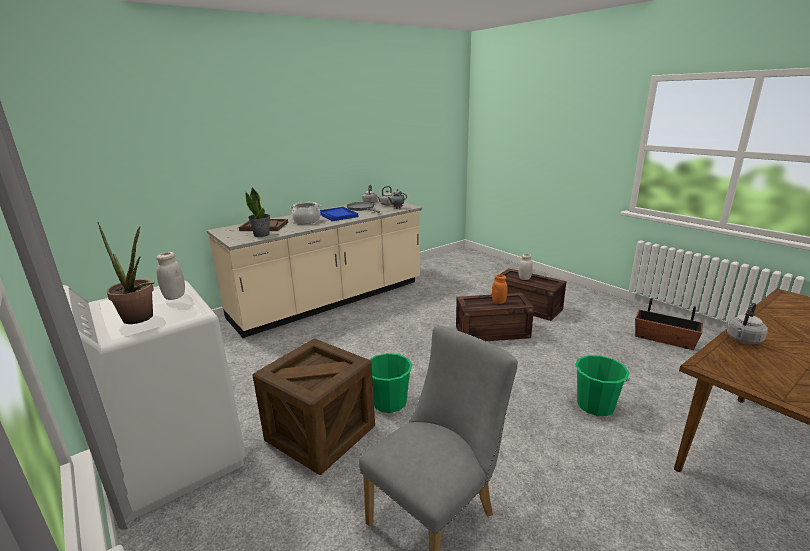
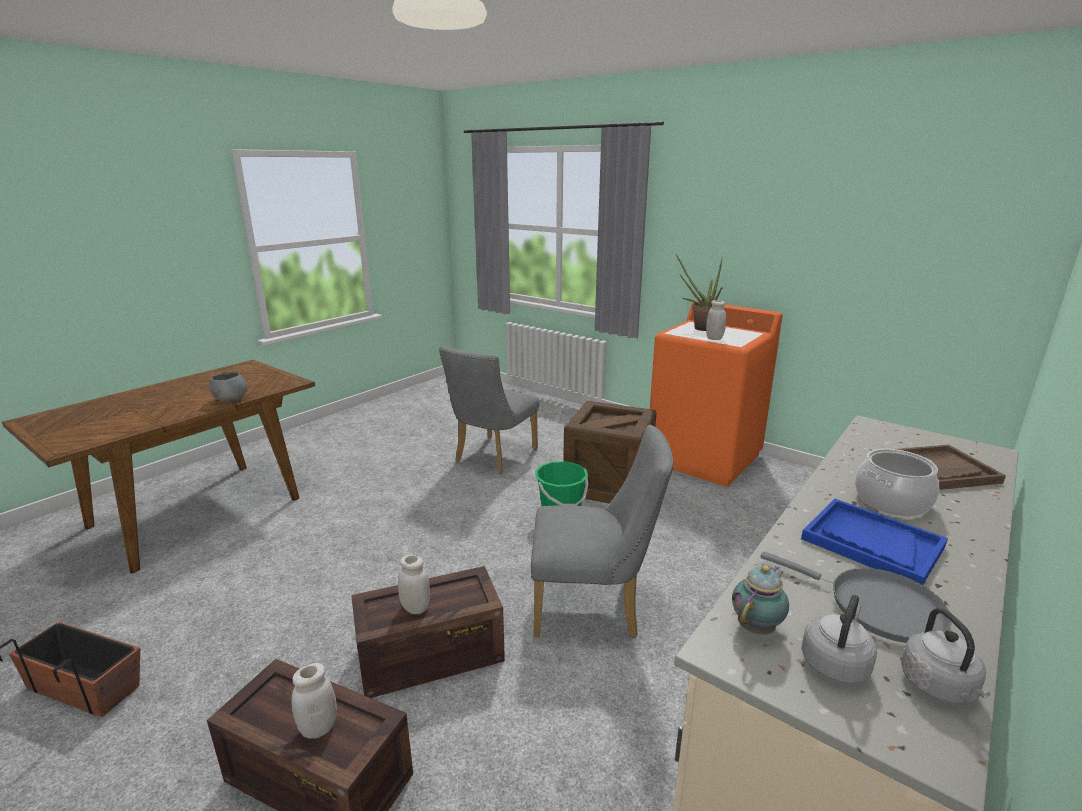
camera: 165 degrees right, 0 degrees up
white washing machine [63,281,246,523] -> orange washing machine [650,301,783,487]
potted plant [245,187,270,237] -> none
orange jar [492,274,508,304] -> white jar [398,555,430,614]
green bucket [575,355,630,416] -> none
grey kettle [727,303,768,344] -> grey bowl [209,372,247,402]
none -> grey chair [531,425,674,638]

